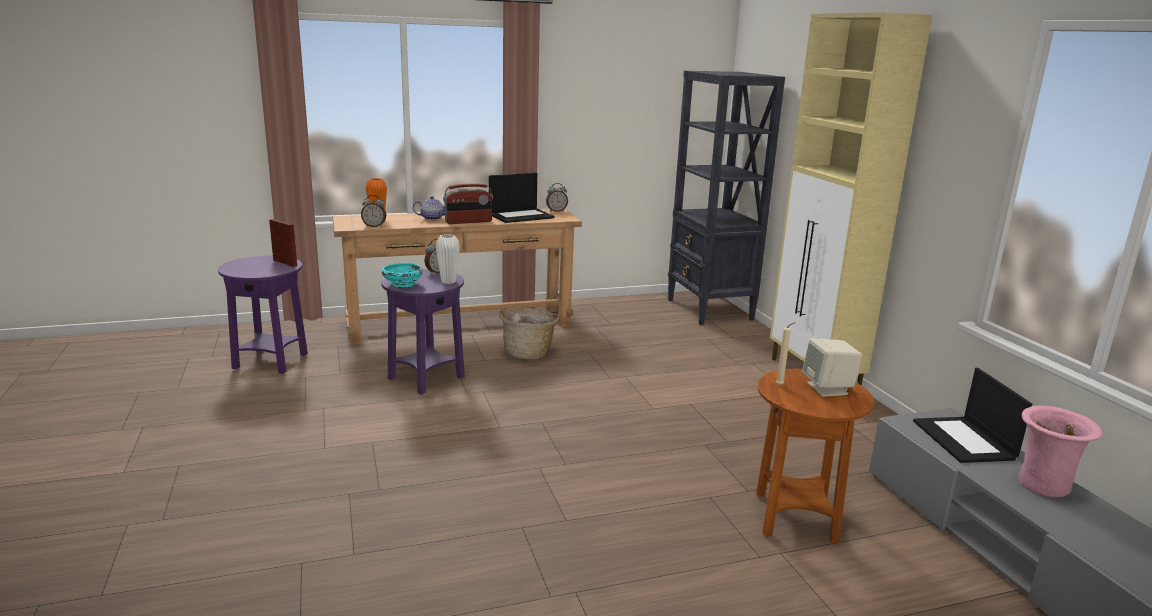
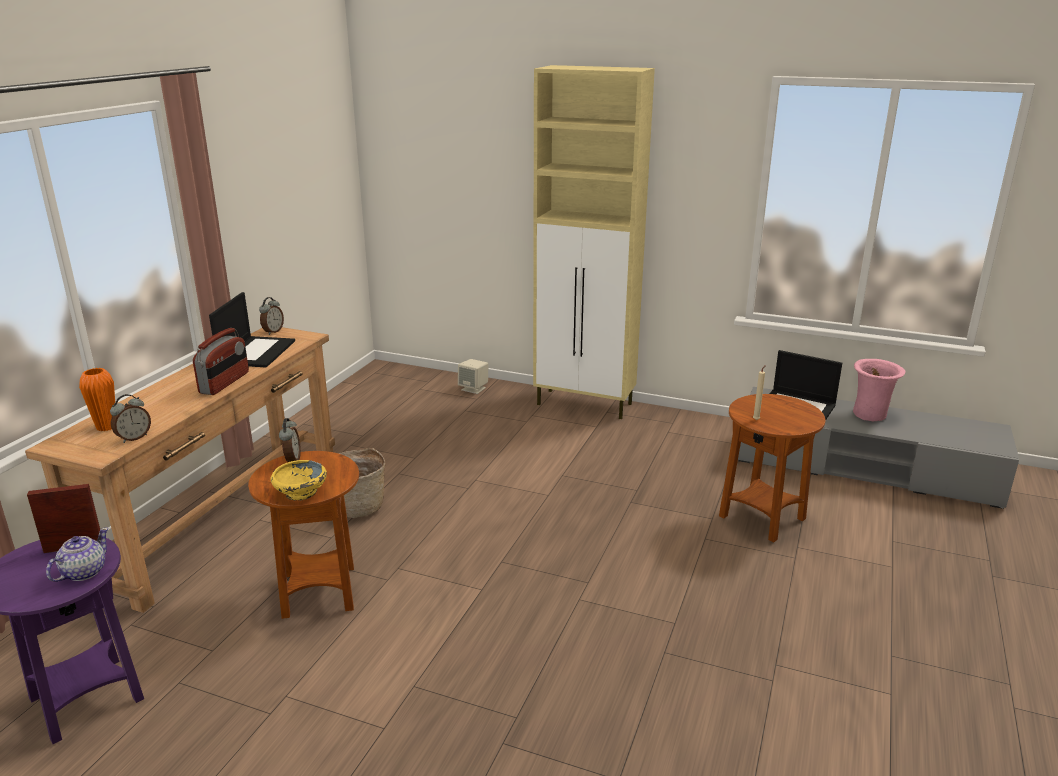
camera: 50 degrees left, 5 degrees up
turquoise bowl [381,263,423,288] -> yellow bowl [270,460,327,500]
purple side table [381,269,465,395] -> brown side table [248,451,359,619]
teapot [413,196,445,220] -> teapot moved to [46,528,109,582]
white vase [436,234,460,284] -> none
black bookcase [668,71,785,325] -> none
beige speaker [802,338,862,397] -> beige speaker moved to [458,359,489,394]

